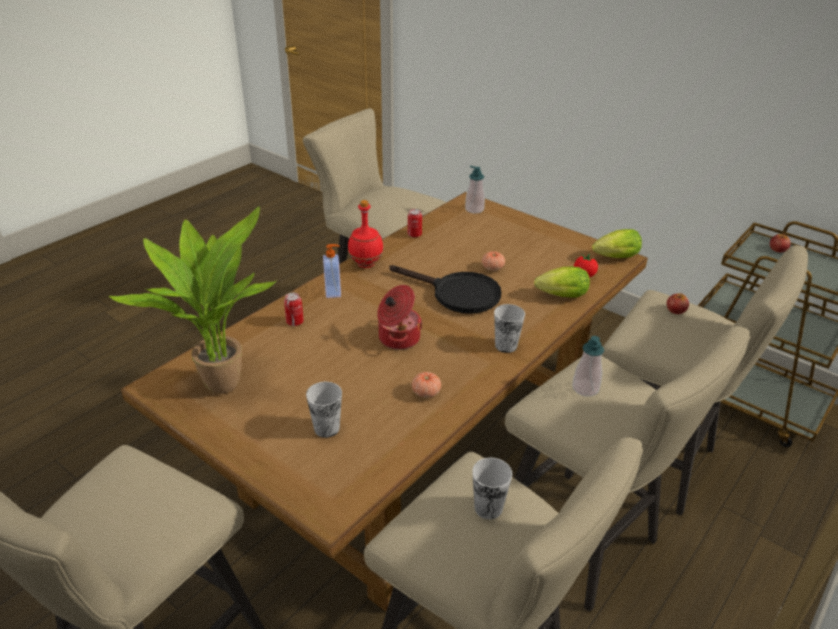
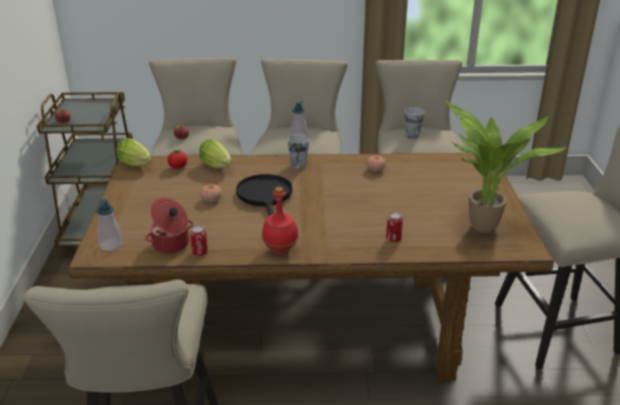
camera: 130 degrees left, 5 degrees down
cup [306,382,342,438] -> none
soap dispenser [323,244,341,298] -> none
cooking pot [377,285,422,350] -> cooking pot moved to [145,197,193,253]

